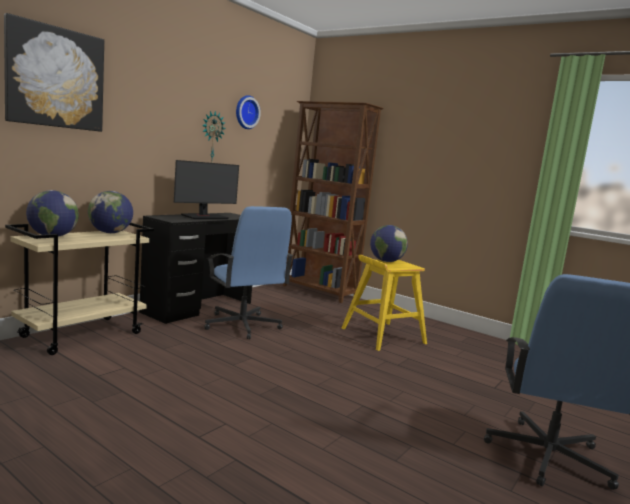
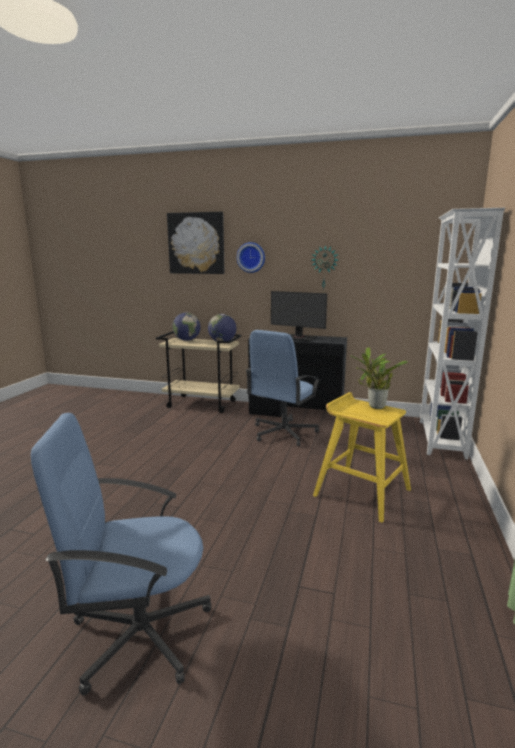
camera: 70 degrees right, 5 degrees up
wall clock [236,95,261,129] -> wall clock moved to [237,242,265,273]
brown bookcase [283,101,384,303] -> white bookcase [420,208,505,459]
globe [370,225,408,262] -> potted plant [350,347,408,409]

